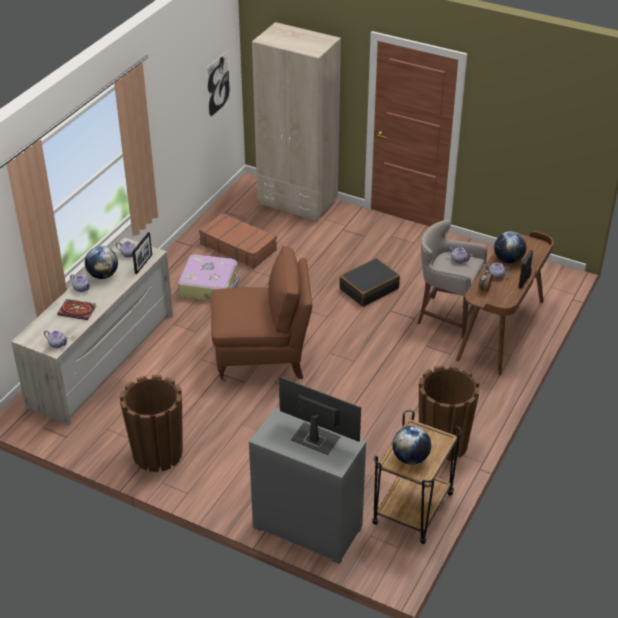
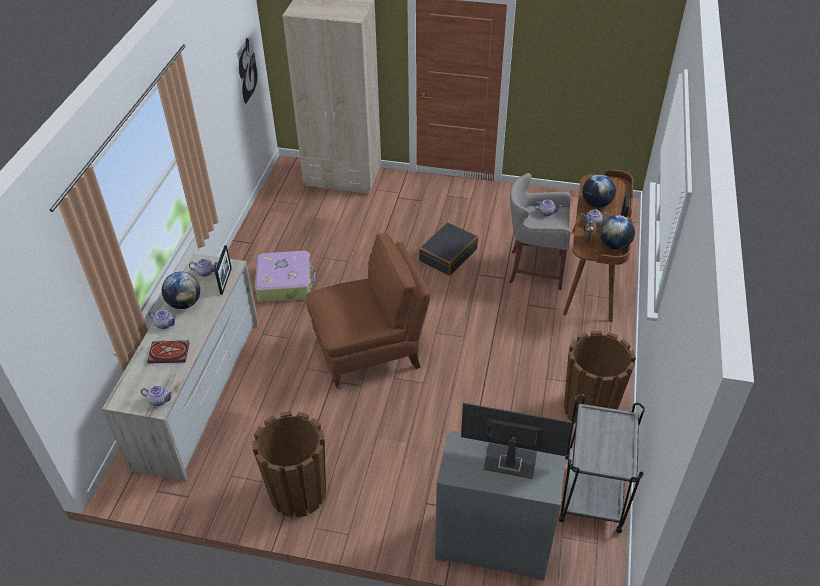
camera: 15 degrees left, 5 degrees up
brown suitcase [199,213,277,268] -> none
brown cart [372,409,462,544] -> grey cart [559,394,645,533]
globe [392,426,431,465] -> globe moved to [599,215,635,250]

